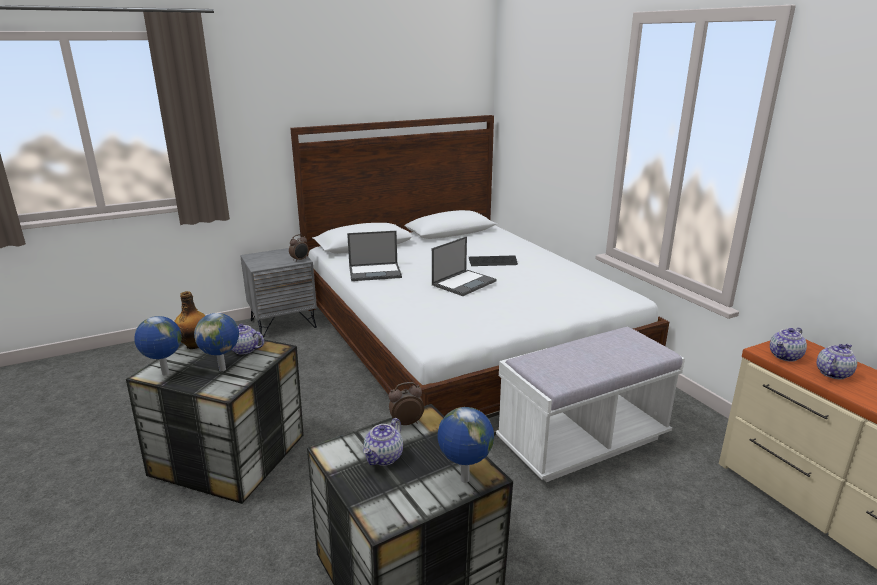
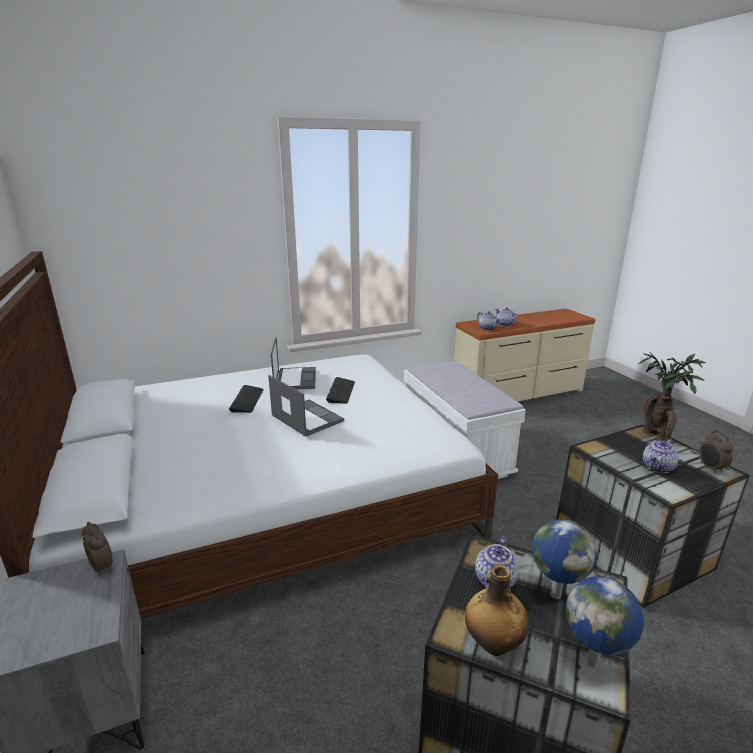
camera: 85 degrees left, 0 degrees up
laptop [347,231,402,281] -> laptop moved to [271,337,316,389]
teapot [363,418,403,466] -> teapot turned 105 degrees clockwise [643,439,679,473]
alarm clock [389,382,424,425] -> alarm clock moved to [699,431,734,474]
globe [437,407,494,483] -> potted plant [639,352,706,442]
none -> keyboard [326,377,355,404]

